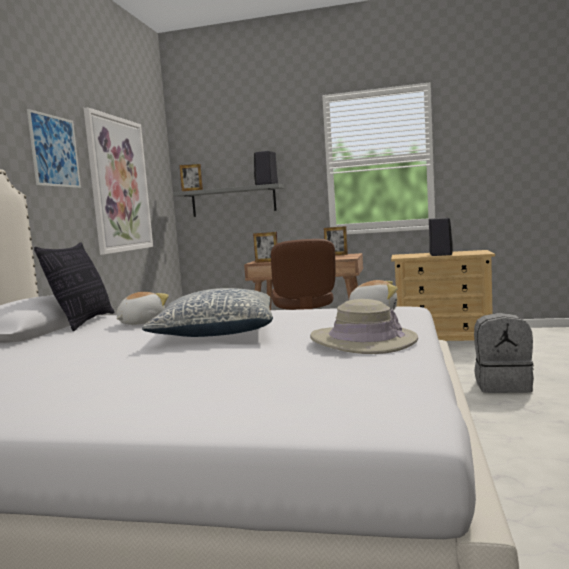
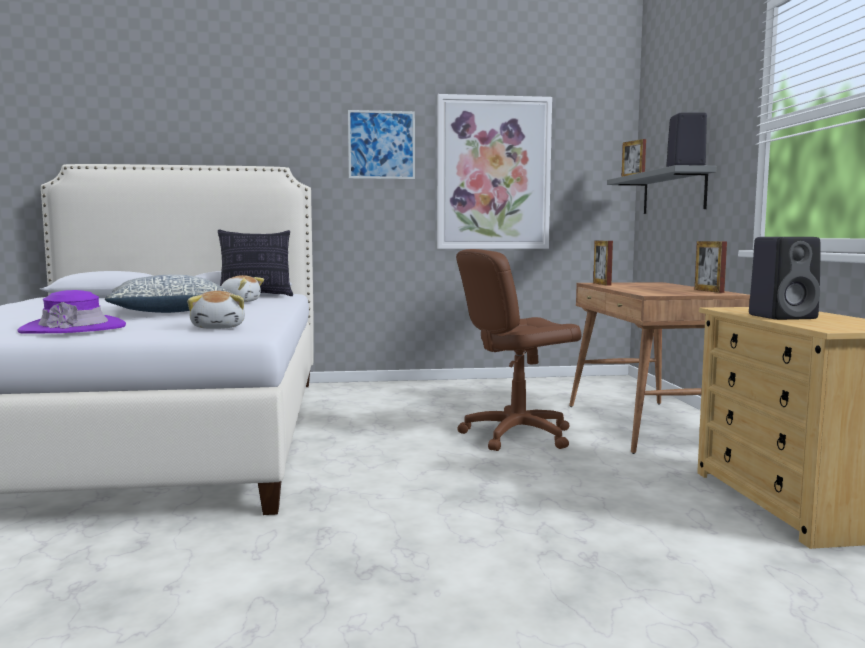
camera: 70 degrees right, 0 degrees up
beige hat [310,299,418,354] -> purple hat [17,290,126,334]
grey backpack [474,313,534,393] -> none

